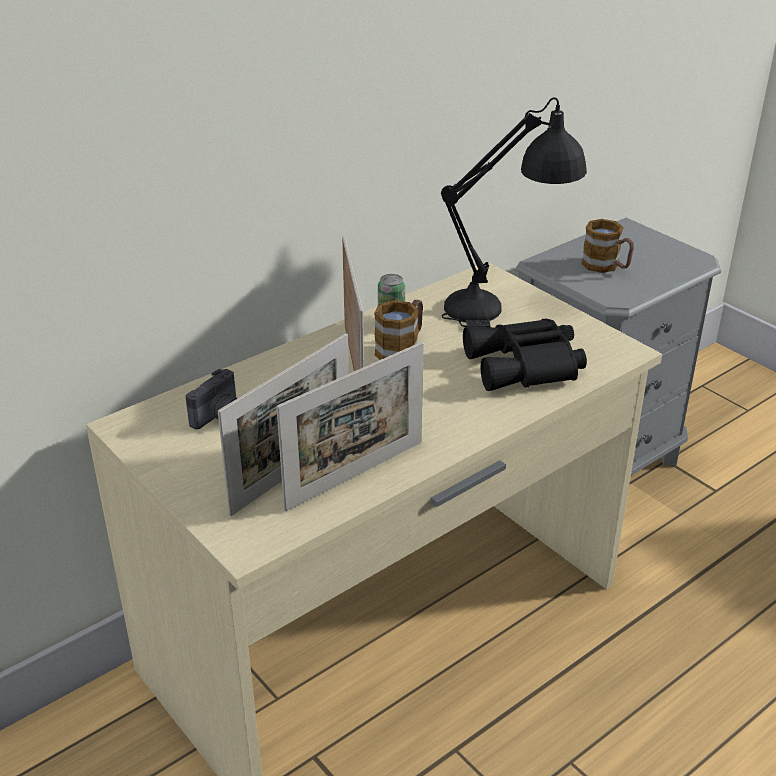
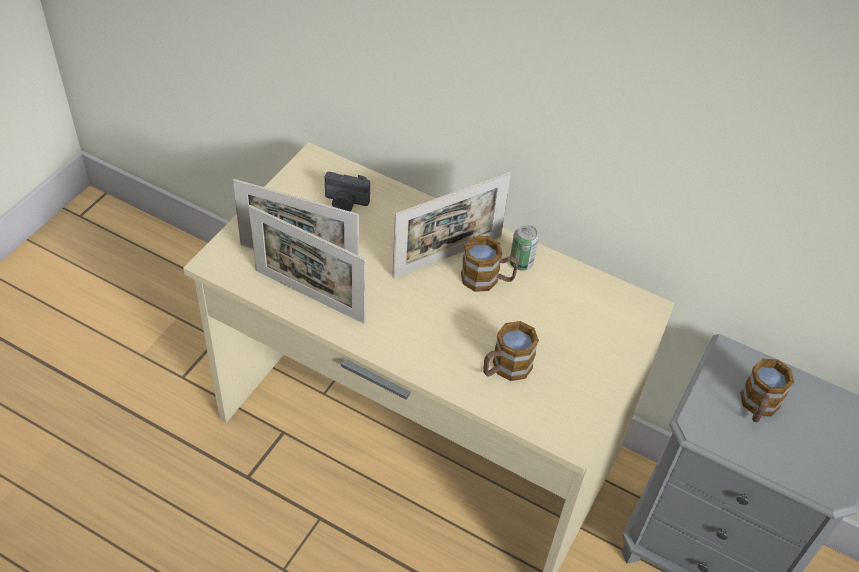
camera: 65 degrees right, 15 degrees up
black table lamp [441,97,587,327] -> none
black binoculars [463,318,587,391] -> mug [483,321,539,381]

